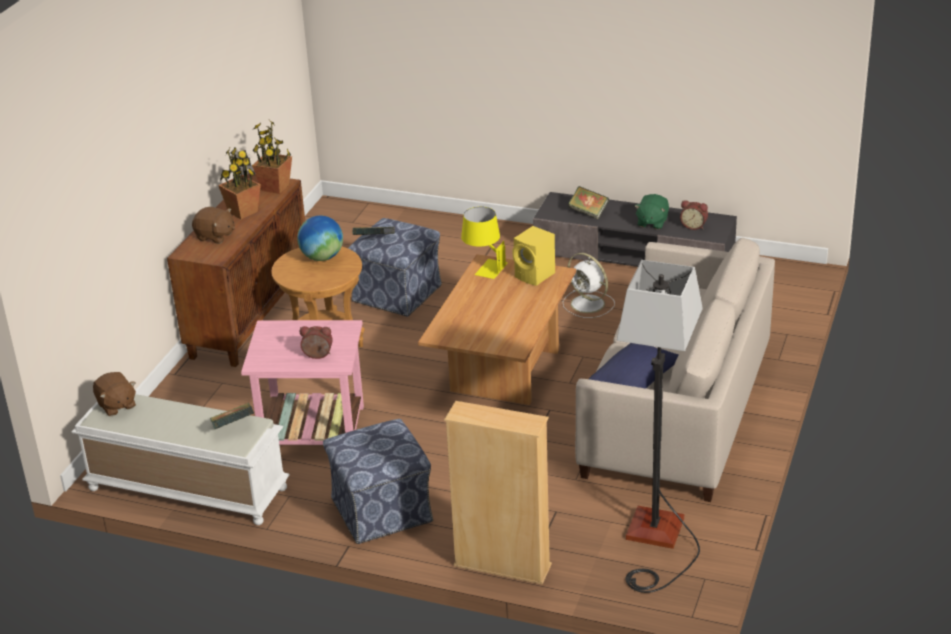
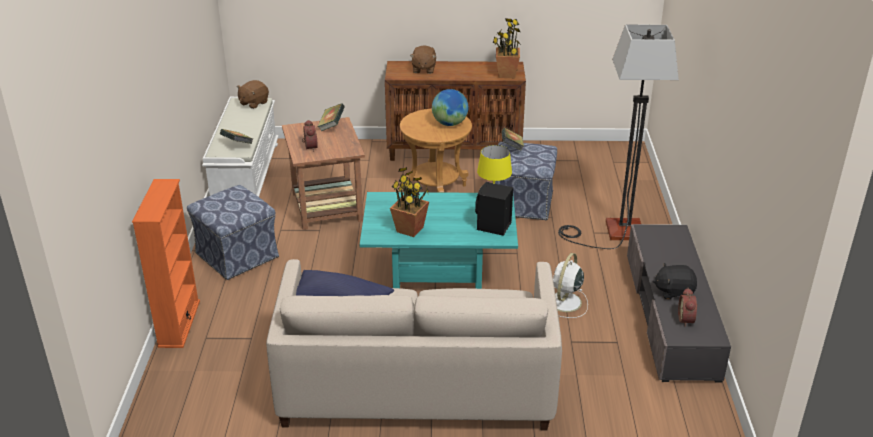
camera: 70 degrees right, 0 degrees up
potted plant [218,148,261,219] -> potted plant moved to [390,167,429,237]
pink side table [241,320,364,445] -> brown side table [282,117,365,230]
brown coffee table [418,254,576,405] -> turquoise coffee table [360,192,518,289]
beige bookcase [444,401,552,584] -> orange bookcase [132,179,200,348]
yellow speaker [513,226,555,286] -> black speaker [475,182,513,236]
book [568,186,609,219] -> book moved to [317,103,345,131]
floor lamp [617,260,703,593] -> floor lamp moved to [558,25,679,249]
green plush toy [635,194,669,230] -> black plush toy [653,263,697,299]

